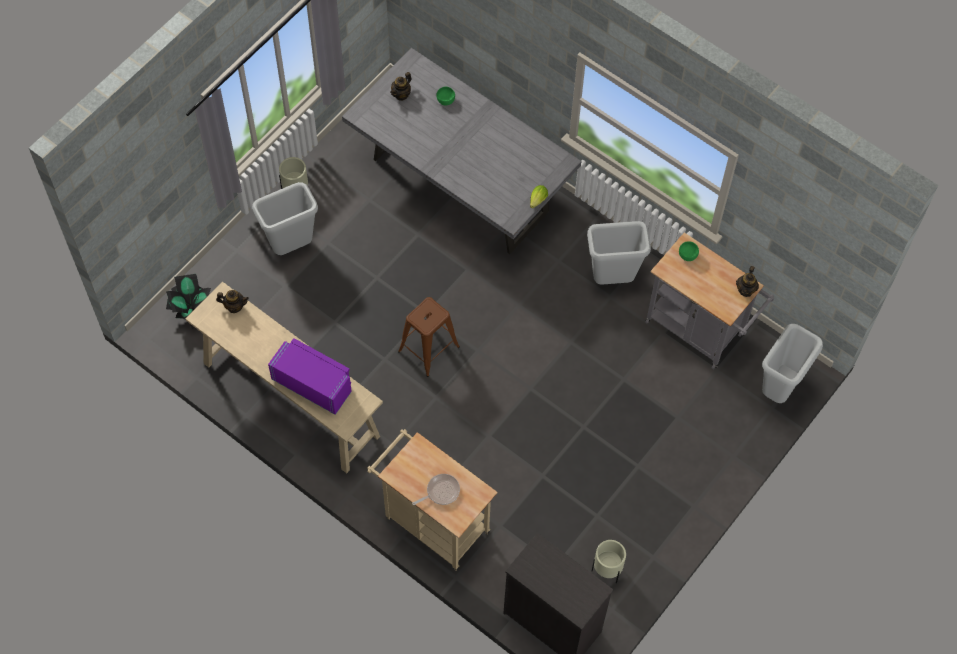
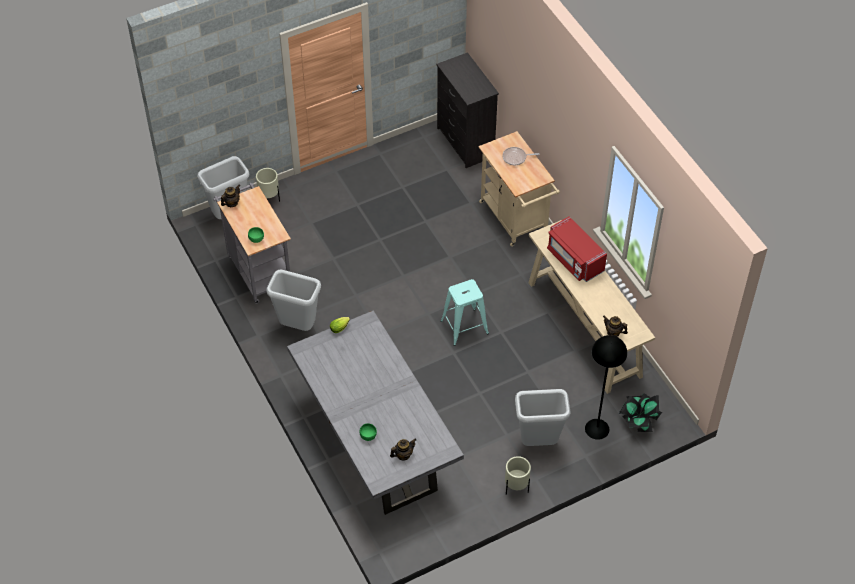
camera: 155 degrees left, 10 degrees down
purple microwave [268,338,352,415] -> red microwave [547,216,607,282]
brown stool [398,297,460,377] -> turquoise stool [441,279,489,346]
beige planter [591,540,626,583] -> beige planter moved to [256,168,280,202]
none -> black floor lamp [585,335,627,440]

